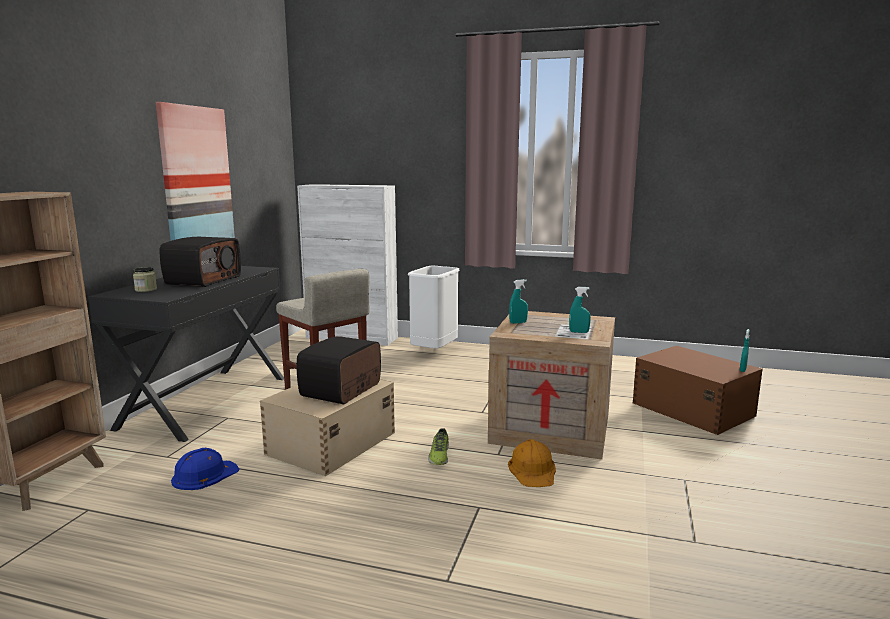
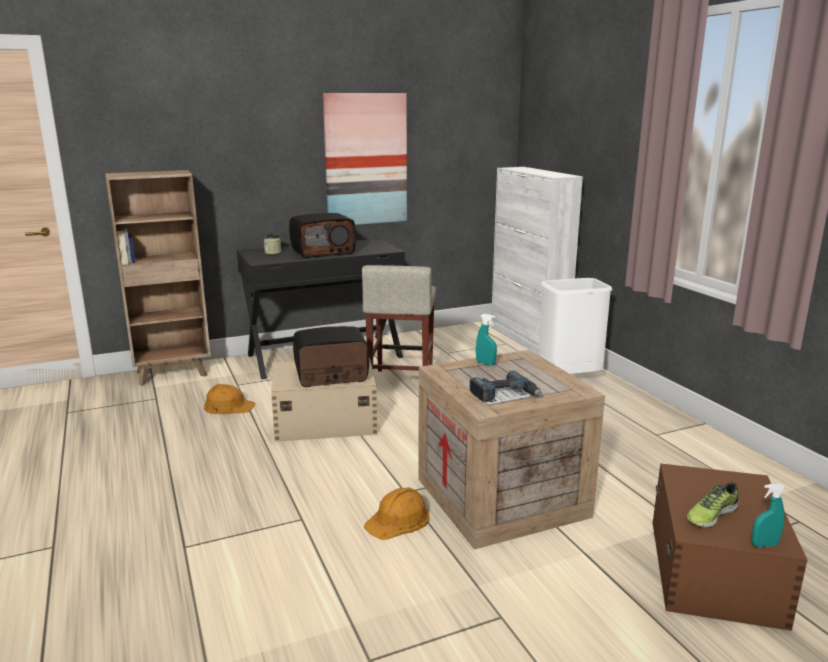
camera: 50 degrees right, 5 degrees up
blue hard hat [171,448,240,490] -> orange hard hat [204,384,256,414]
shoe [428,428,449,465] -> shoe moved to [687,482,739,527]
turquoise spray bottle [569,287,591,333] -> power drill [470,371,542,402]

